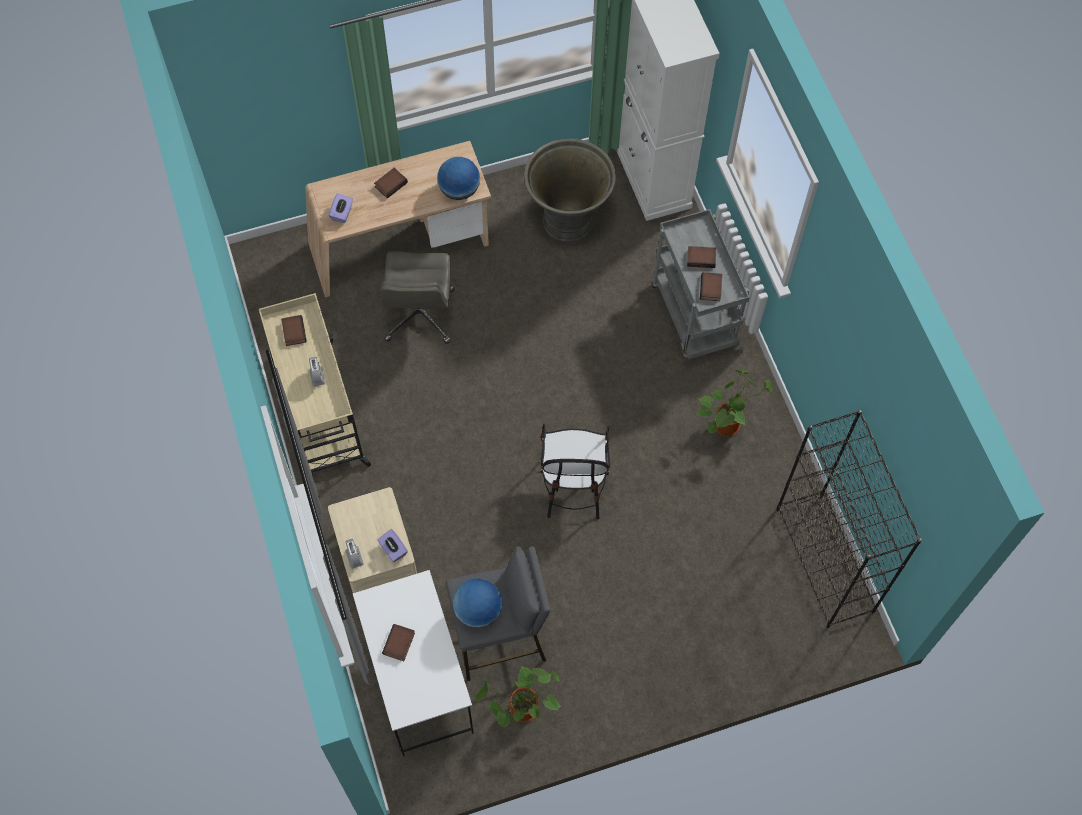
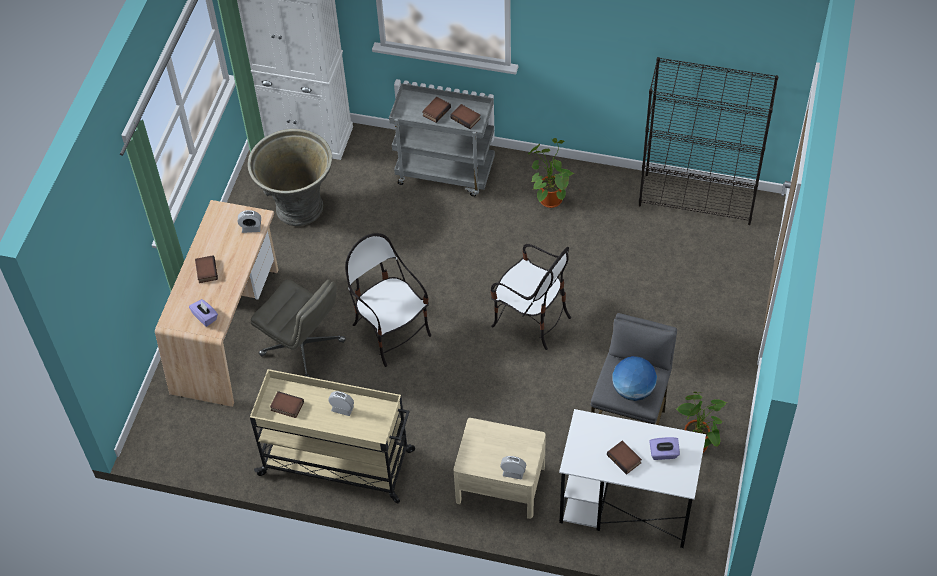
camera: 55 degrees left, 10 degrees down
purple tissue box [378,529,408,562] -> purple tissue box moved to [649,437,680,460]
globe [437,157,480,200] -> alarm clock [238,210,261,233]
none -> chair [345,233,431,367]

